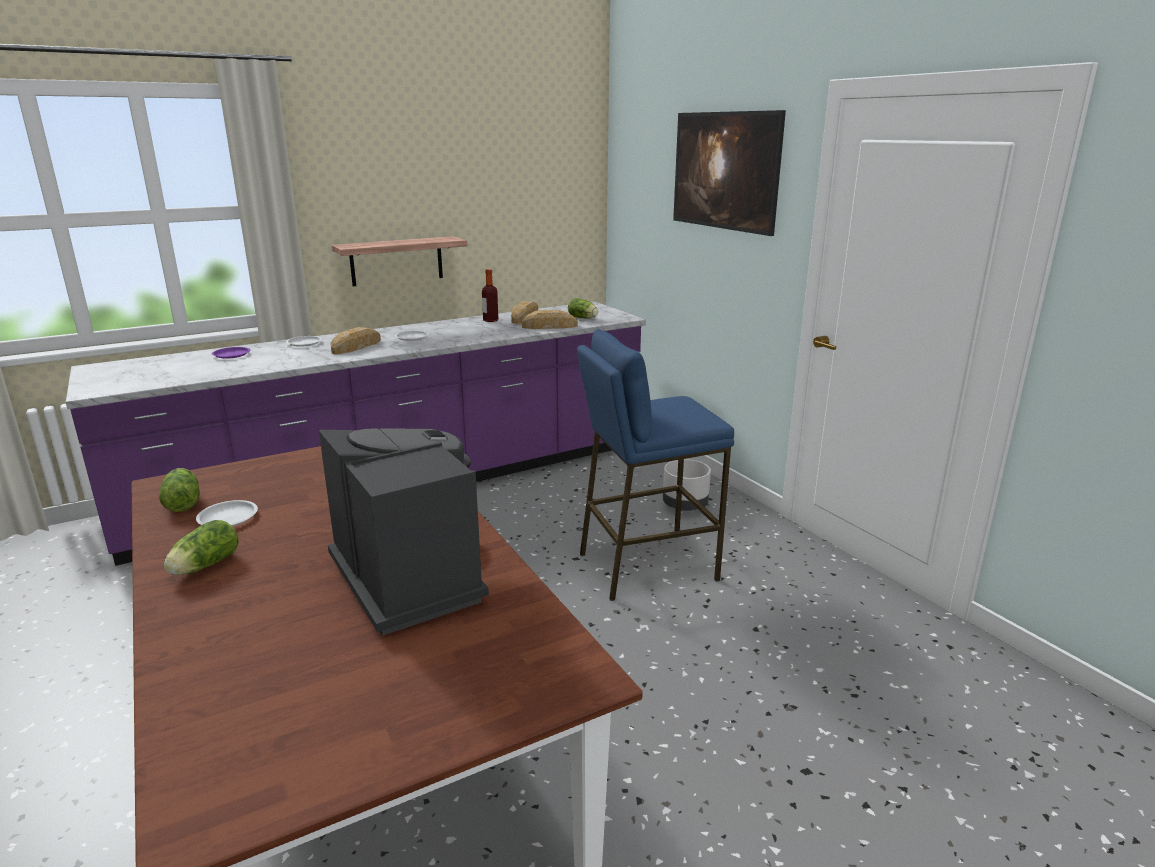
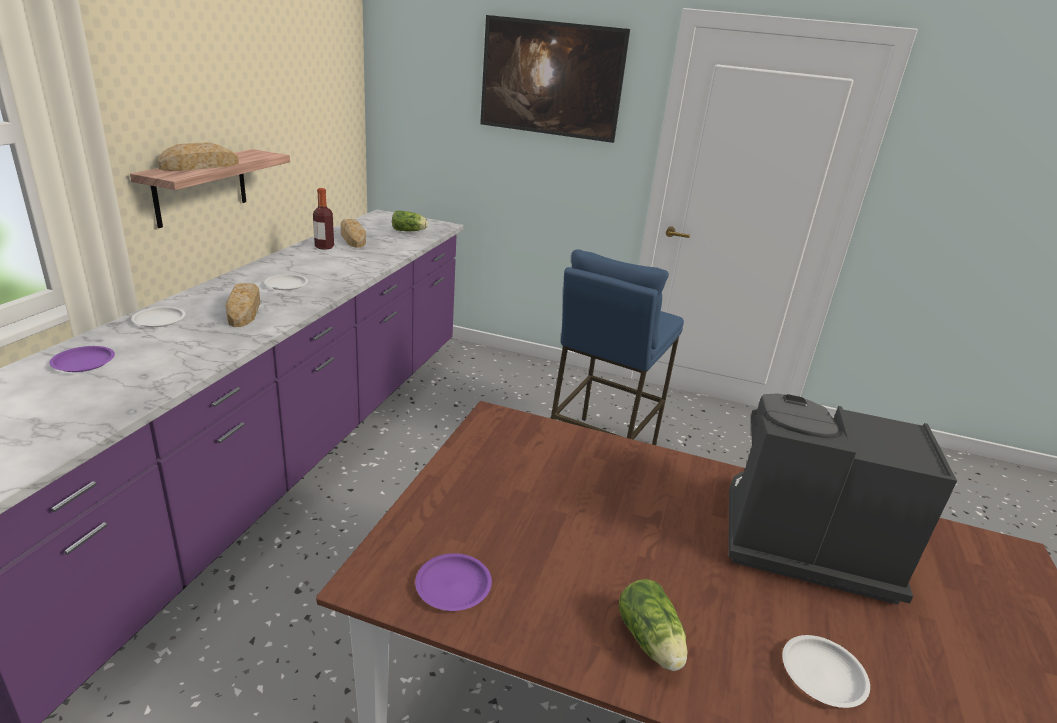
camera: 45 degrees left, 5 degrees up
lettuce [159,468,200,512] -> purple plate [415,553,492,611]
white plate [196,500,258,526] -> white plate moved to [782,635,870,708]
bread [522,310,578,329] -> bread moved to [158,142,239,171]
grey planter [663,459,711,511] -> none

